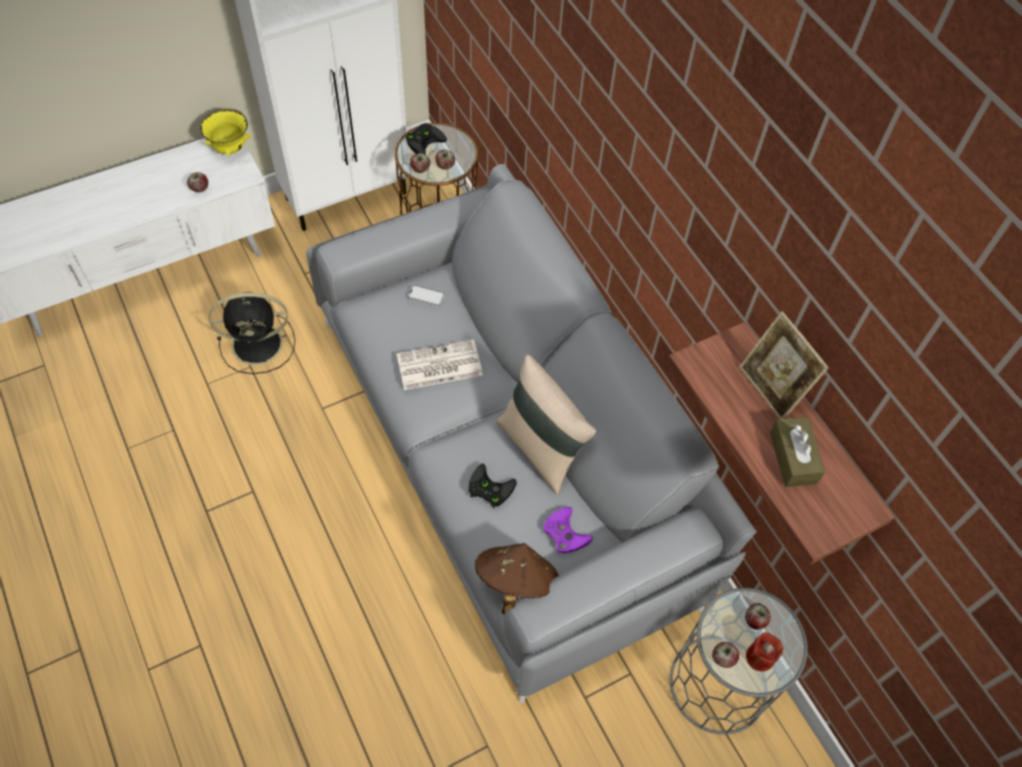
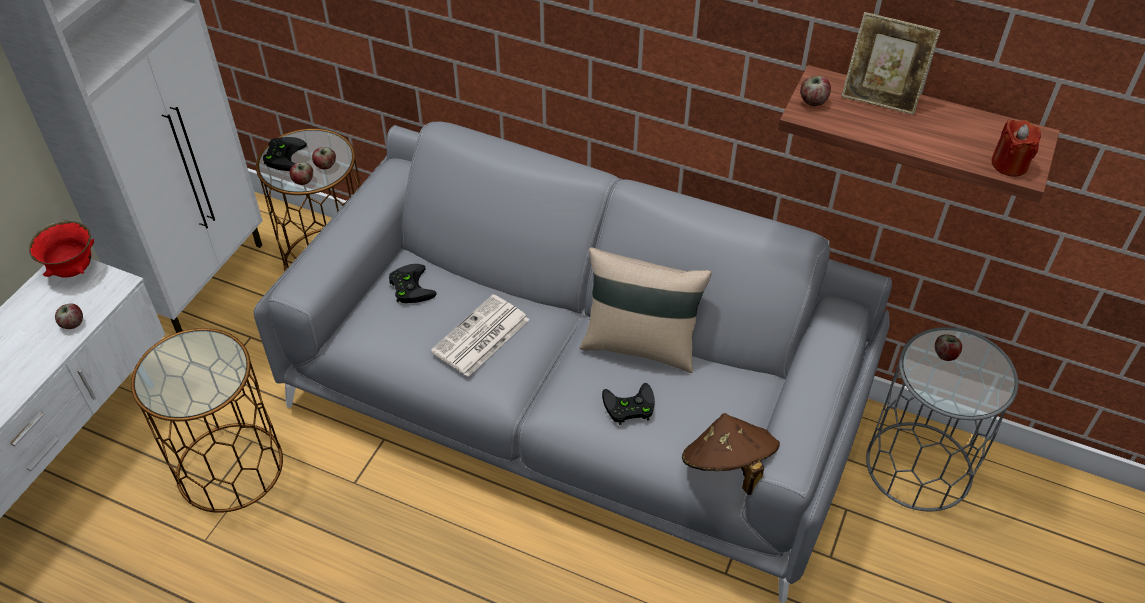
camera: 35 degrees left, 10 degrees down
yellow bowl [200,108,252,156] -> red bowl [29,220,94,278]
black fan [209,292,295,374] -> brown side table [131,328,283,513]
phone [408,285,445,306] -> black game controller [389,264,437,303]
purple game controller [543,507,593,553] -> none
apple [712,642,739,668] -> apple moved to [800,76,831,106]
red candle [746,632,783,672] -> red candle moved to [991,119,1041,177]
brown tissue box [770,417,825,487] -> none

